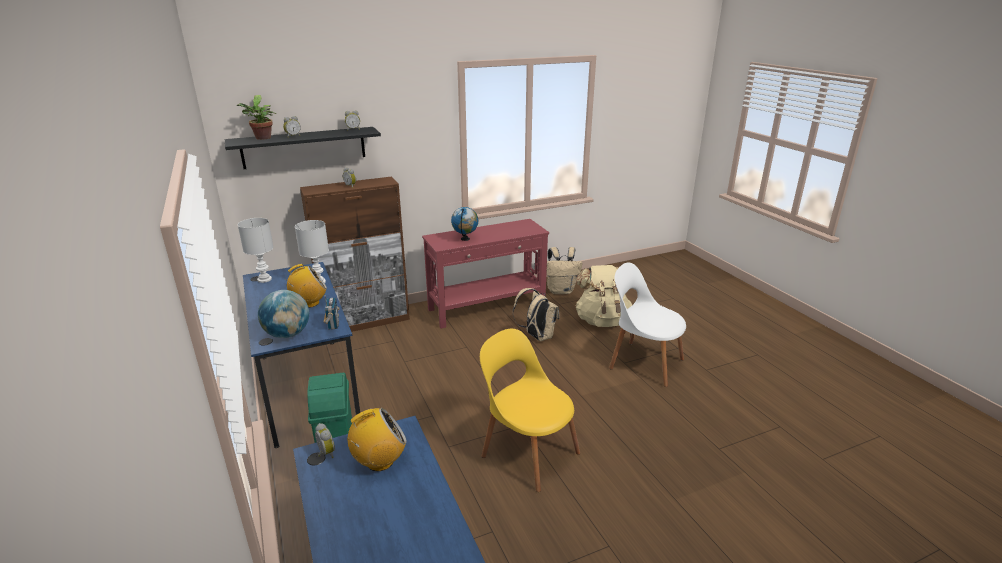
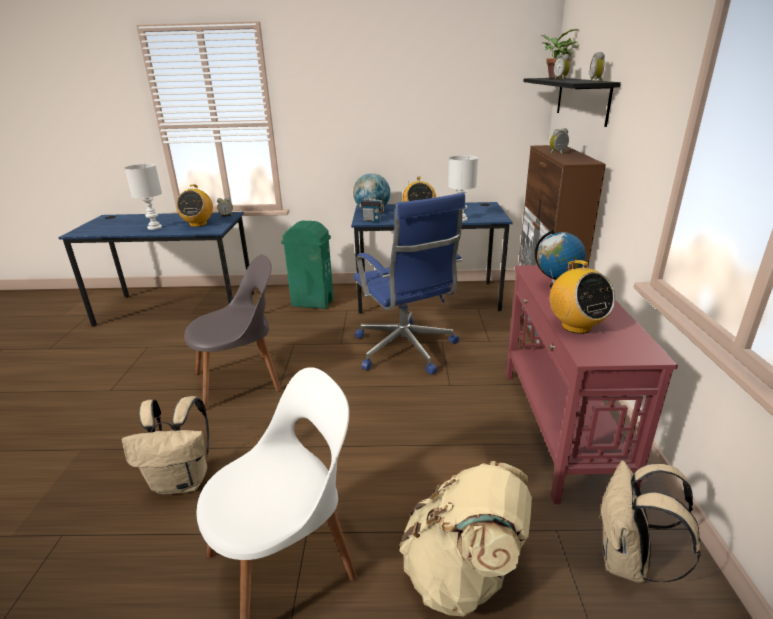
camera: 115 degrees right, 0 degrees up
white table lamp [238,218,274,283] -> white table lamp moved to [124,164,162,230]
yellow chair [480,329,580,492] -> grey chair [184,255,281,410]
beige backpack [513,288,559,341] -> beige backpack moved to [122,396,209,495]
none -> blue office chair [354,193,465,375]
none -> radio [550,260,615,334]

